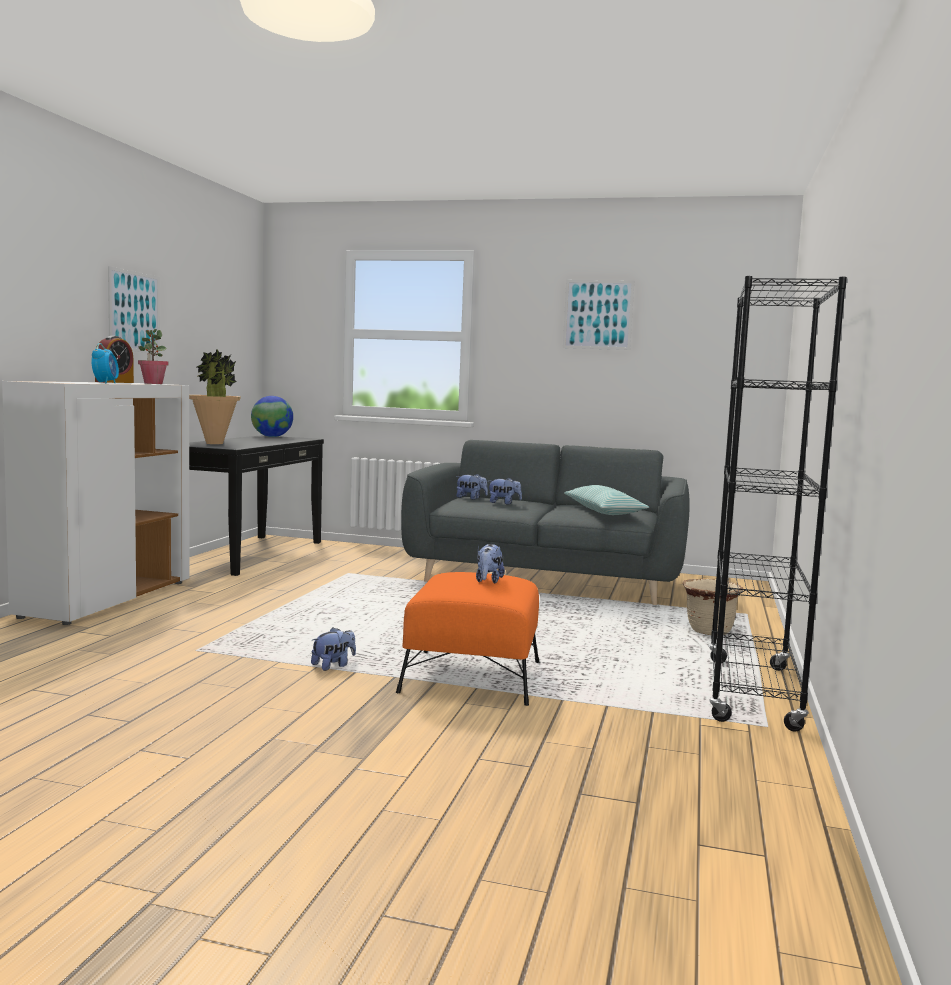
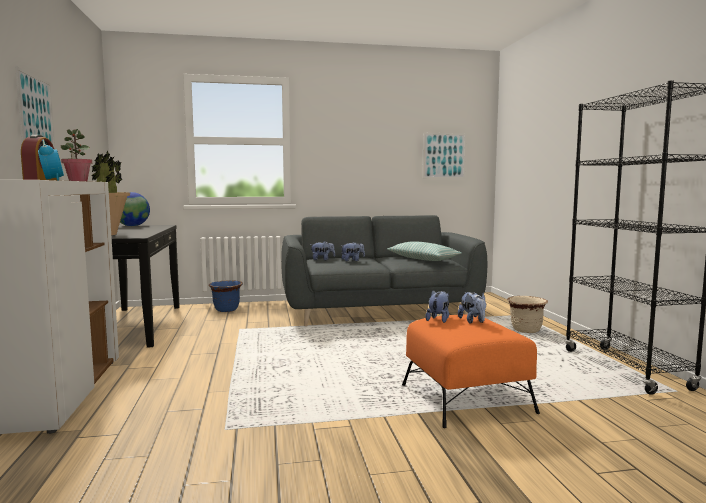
camera: 25 degrees left, 0 degrees up
plush toy [311,627,356,671] -> plush toy moved to [425,290,449,323]
picture [563,280,634,350] -> picture moved to [422,133,466,179]
none -> blue planter [209,281,243,312]

